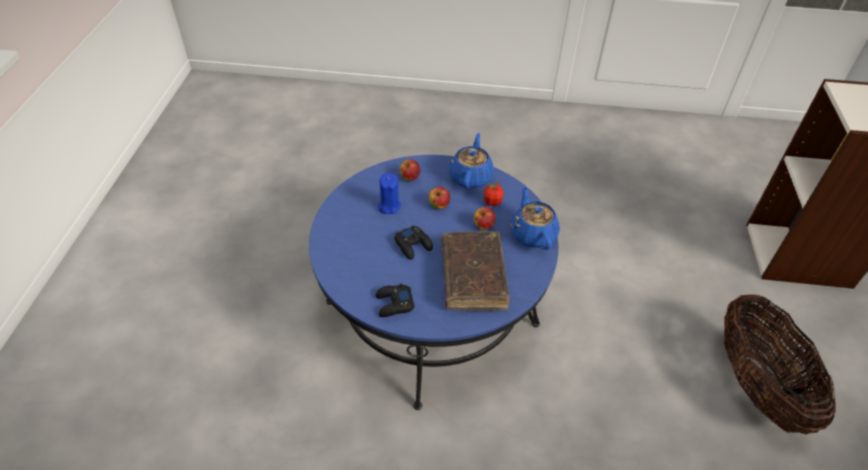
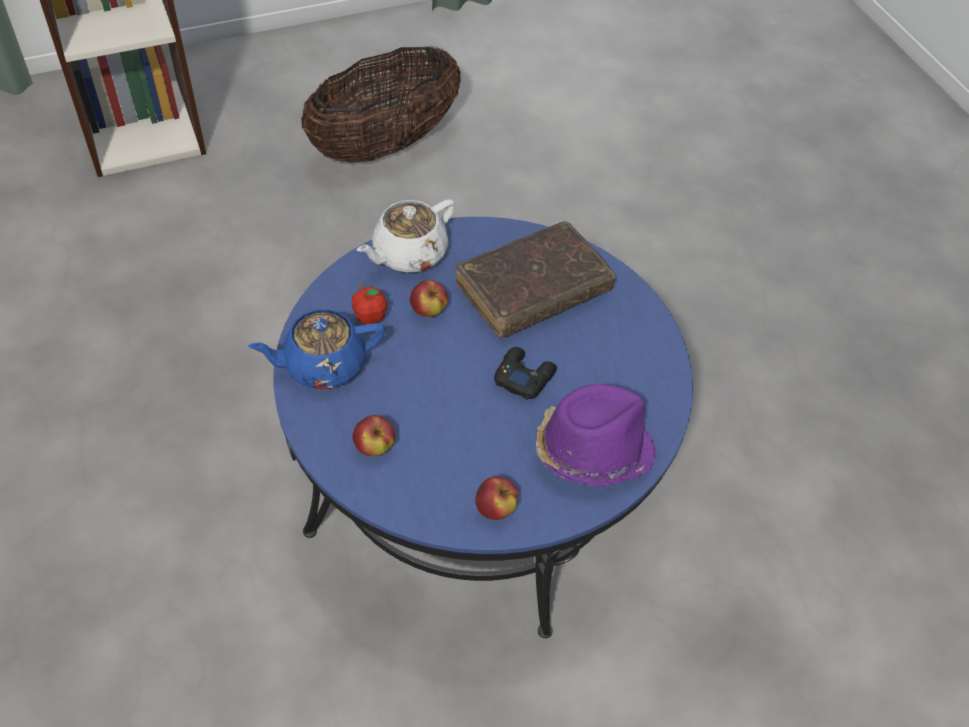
camera: 120 degrees left, 5 degrees up
black game controller [376,284,414,317] -> none
blue candle [378,173,401,214] -> none
apple [428,187,450,209] -> apple moved to [475,477,518,520]
blue teapot [510,186,560,250] -> white teapot [357,199,455,273]
none -> purple hat [536,384,656,487]

